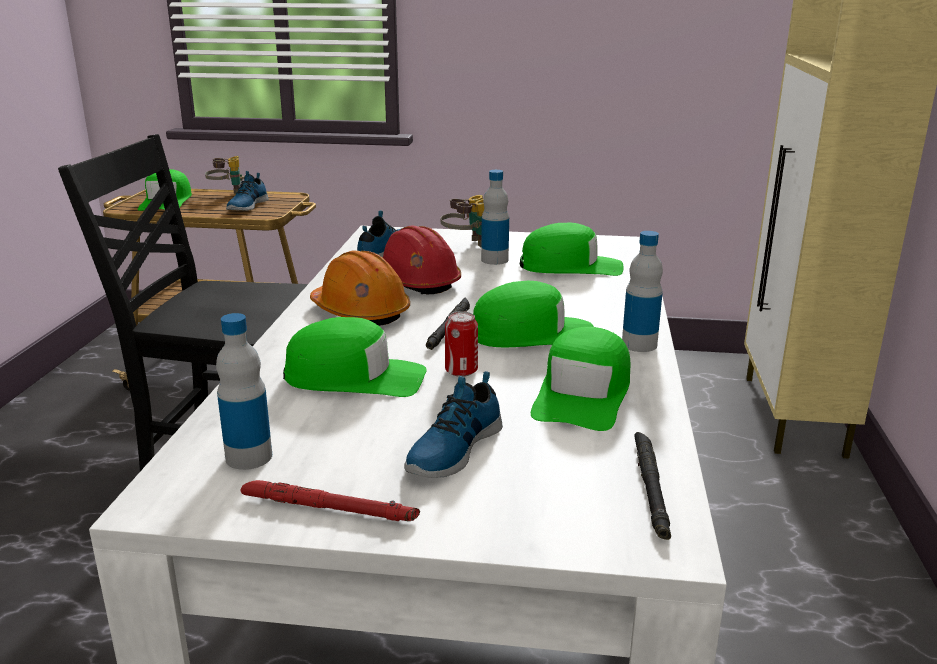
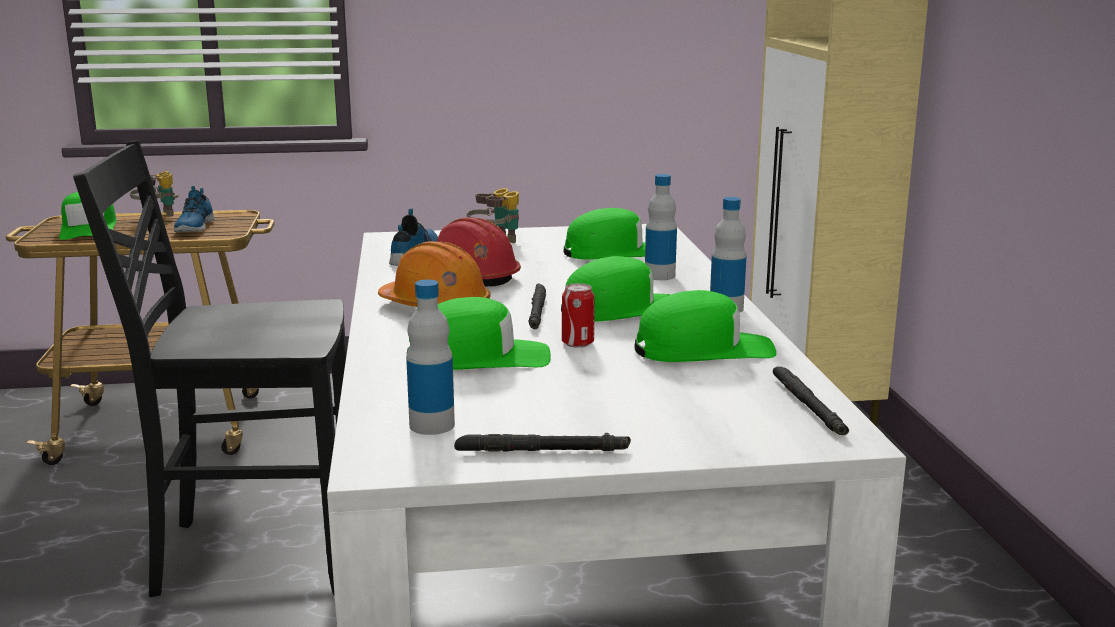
camera: 15 degrees left, 5 degrees down
red flashlight [241,480,420,521] -> black flashlight [454,433,631,451]
shoe [404,371,503,478] -> none
bottle [481,170,509,265] -> bottle moved to [645,174,677,280]
green cap [531,327,630,431] -> green cap turned 105 degrees counterclockwise [634,290,776,362]

